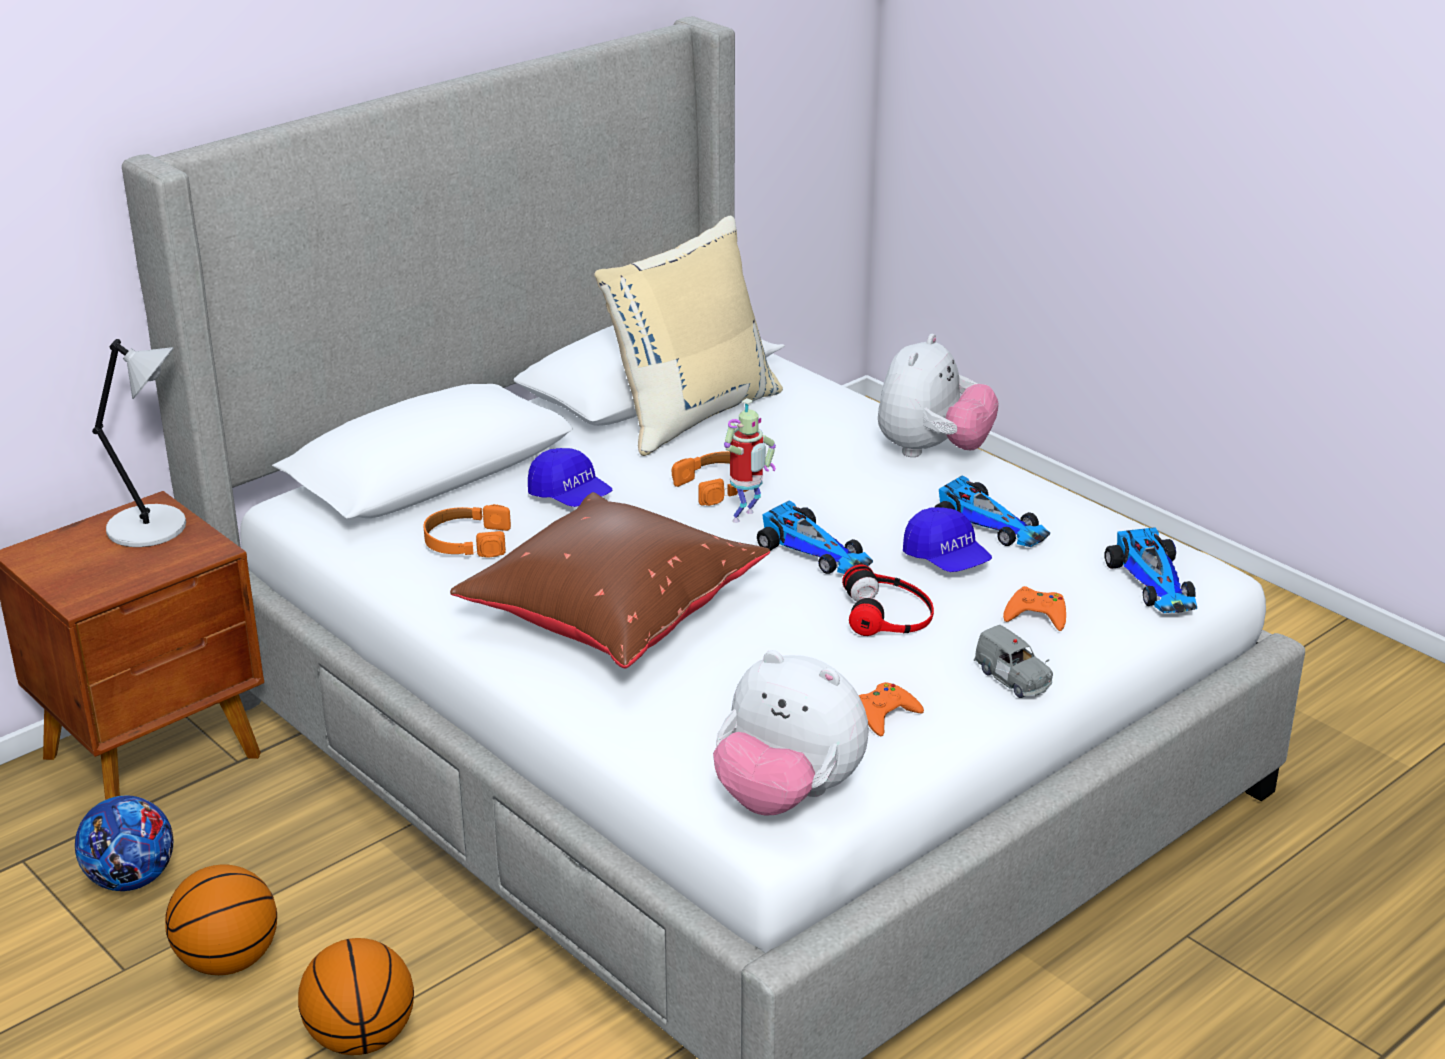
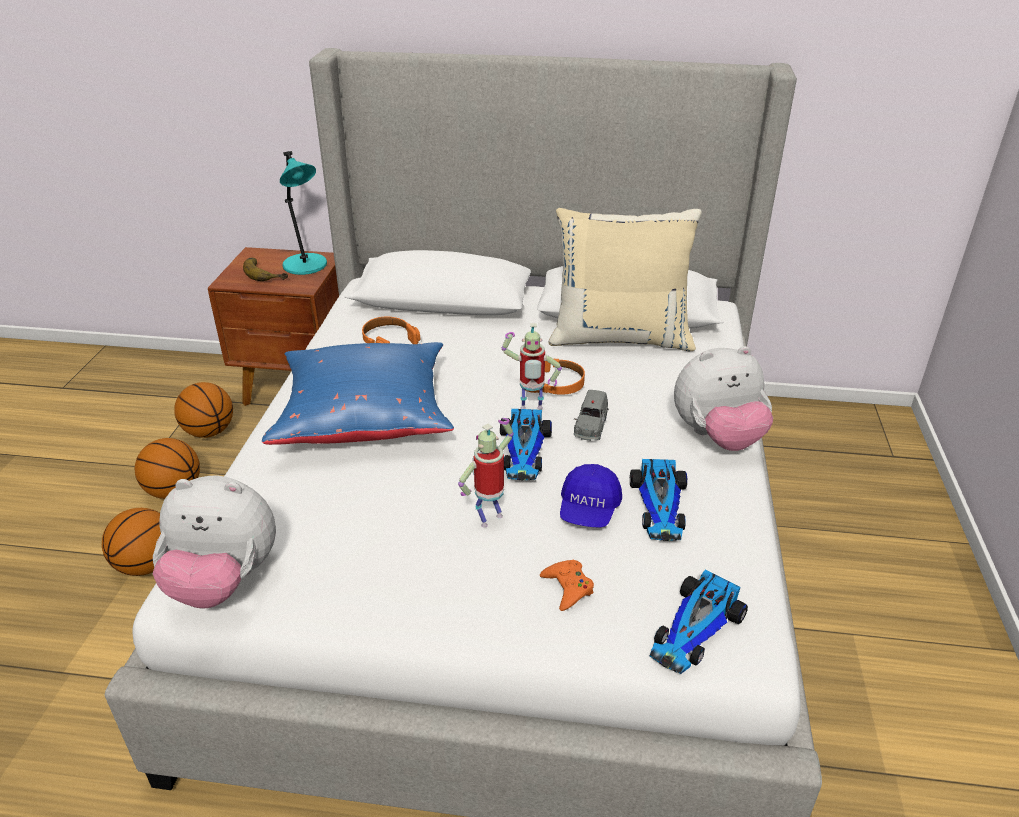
camera: 50 degrees right, 5 degrees up
football [75,795,173,891] -> basketball [174,382,233,438]
grey table lamp [92,339,186,547] -> turquoise table lamp [280,151,327,275]
brown pillow [450,492,770,668] -> blue pillow [262,342,454,445]
blue cap [528,448,612,507] -> none
plush toy [713,650,869,816] -> plush toy turned 75 degrees counterclockwise [153,476,276,609]
headphones [842,565,934,636] -> toy robot [458,418,514,528]
orange game controller [859,682,924,736] -> none
grey toy car [974,625,1053,698] -> grey toy car moved to [574,390,609,441]
none -> banana [243,258,288,281]

